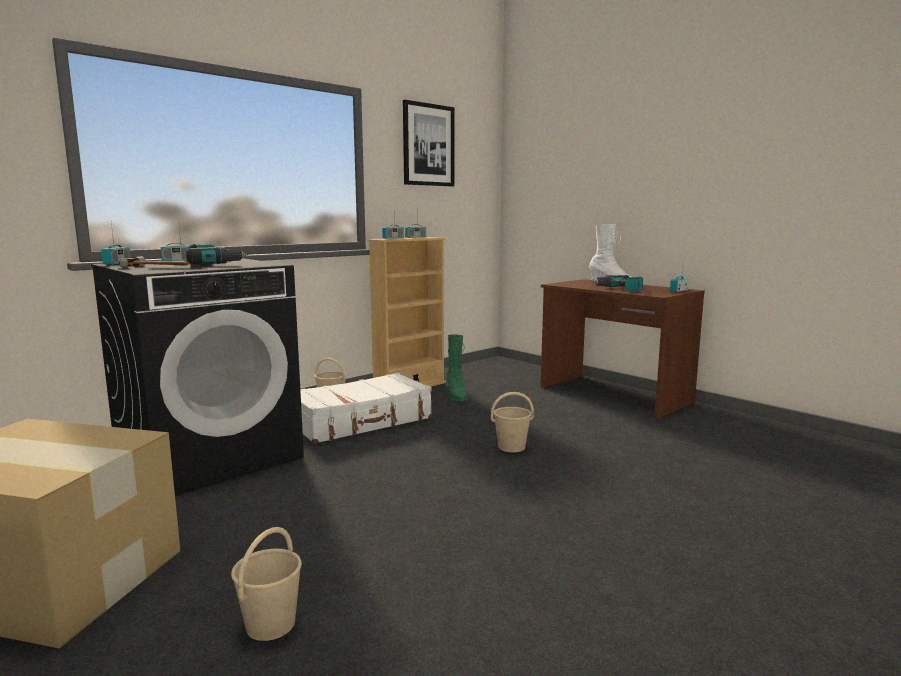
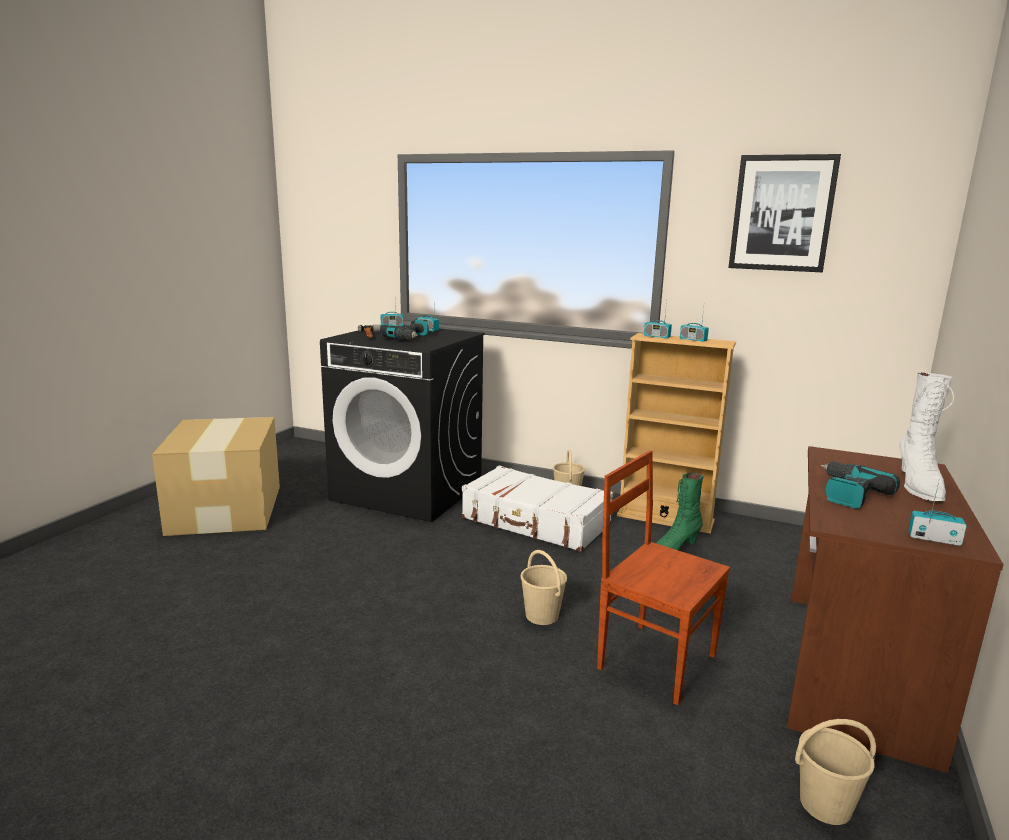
camera: 65 degrees right, 5 degrees up
beige bucket [231,527,302,641] -> beige bucket moved to [795,719,876,825]
none -> brown chair [597,450,730,705]

